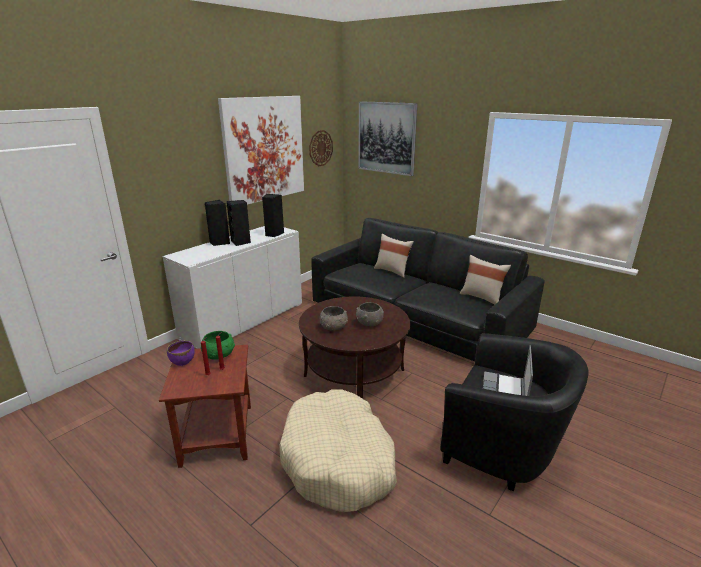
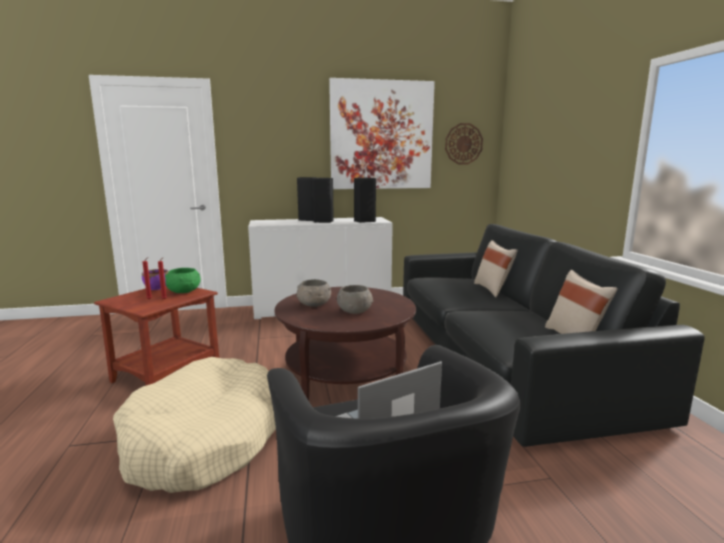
camera: 40 degrees right, 10 degrees down
picture [358,101,418,176] -> none

